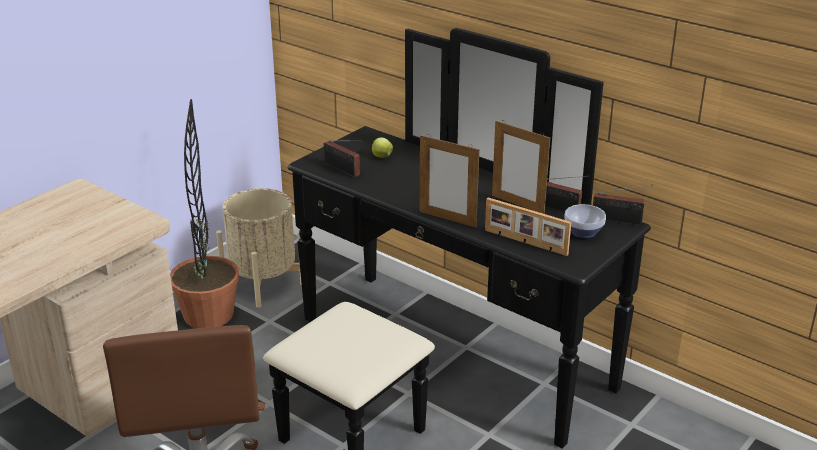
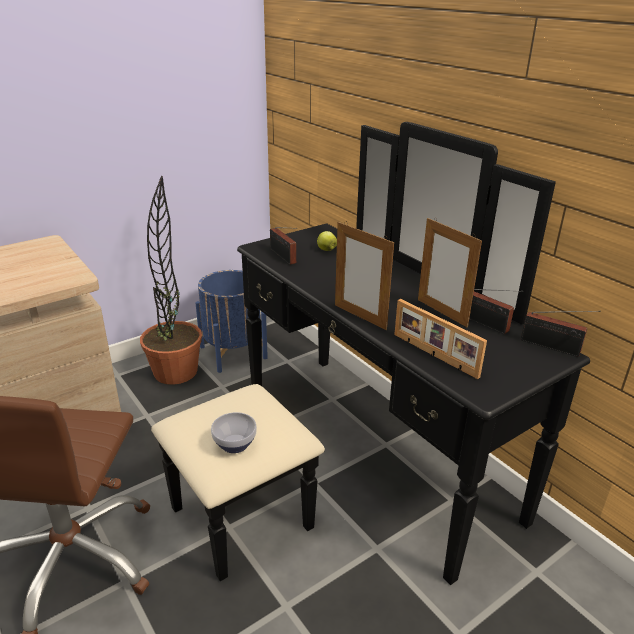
camera: 15 degrees right, 0 degrees up
beige planter [216,188,302,308] -> blue planter [195,270,268,373]
bowl [564,204,606,238] -> bowl moved to [211,412,257,453]

